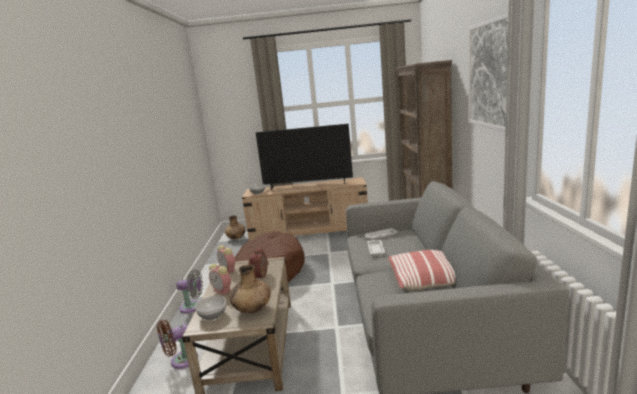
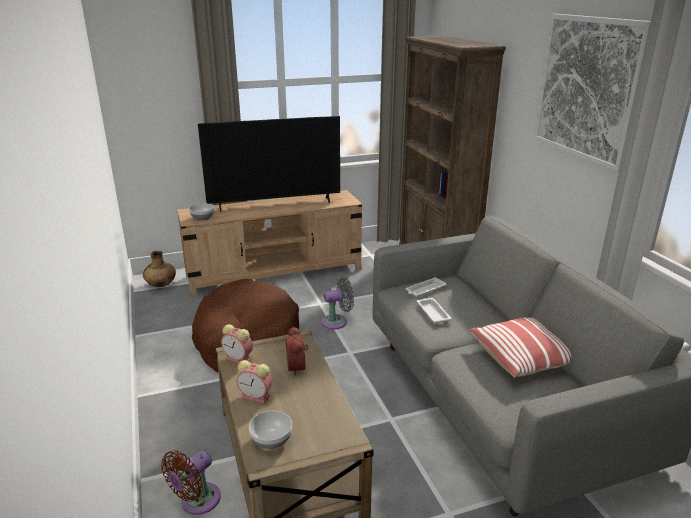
camera: 20 degrees left, 10 degrees up
grey fan [176,270,203,313] -> grey fan moved to [322,277,354,329]
brown vase [229,265,271,313] -> none

